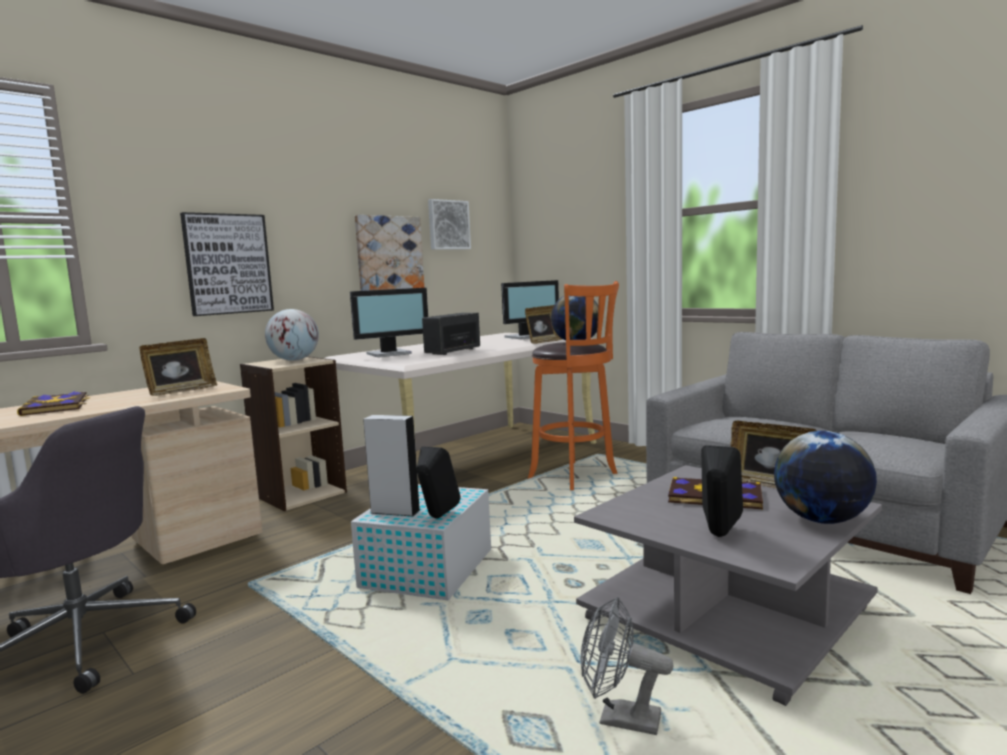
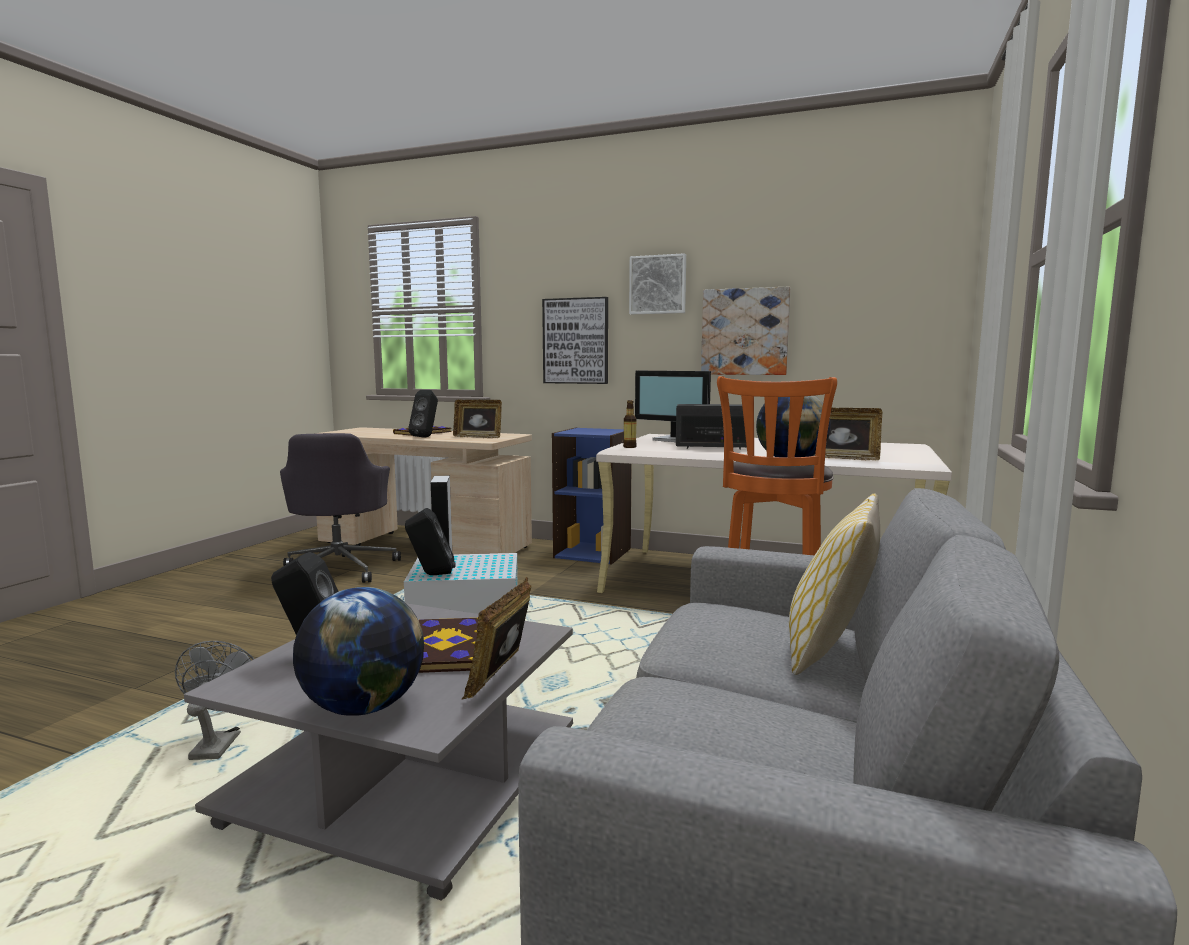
camera: 65 degrees right, 0 degrees up
beige bookcase [240,356,347,511] -> blue bookcase [552,427,631,565]
globe [265,309,319,361] -> none
picture [428,199,471,250] -> picture moved to [629,253,686,314]
monitor [501,280,559,339] -> none
none -> black speaker [408,390,438,438]
none -> bottle [623,400,637,448]
none -> pillow [789,493,880,675]

